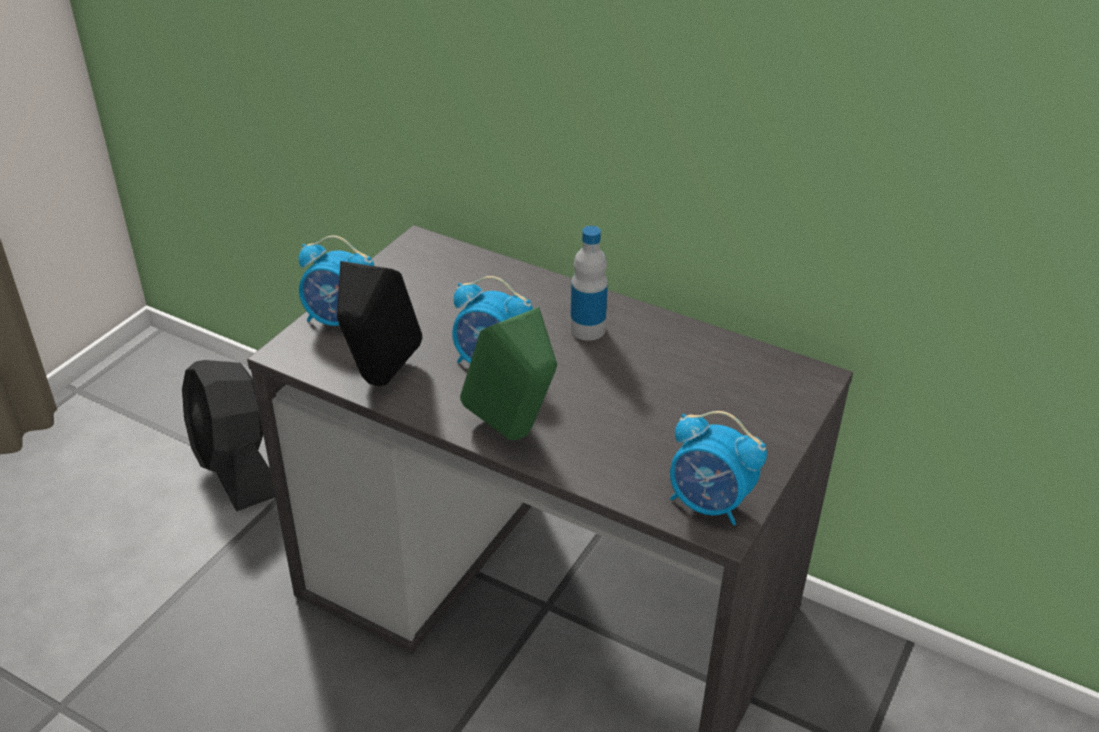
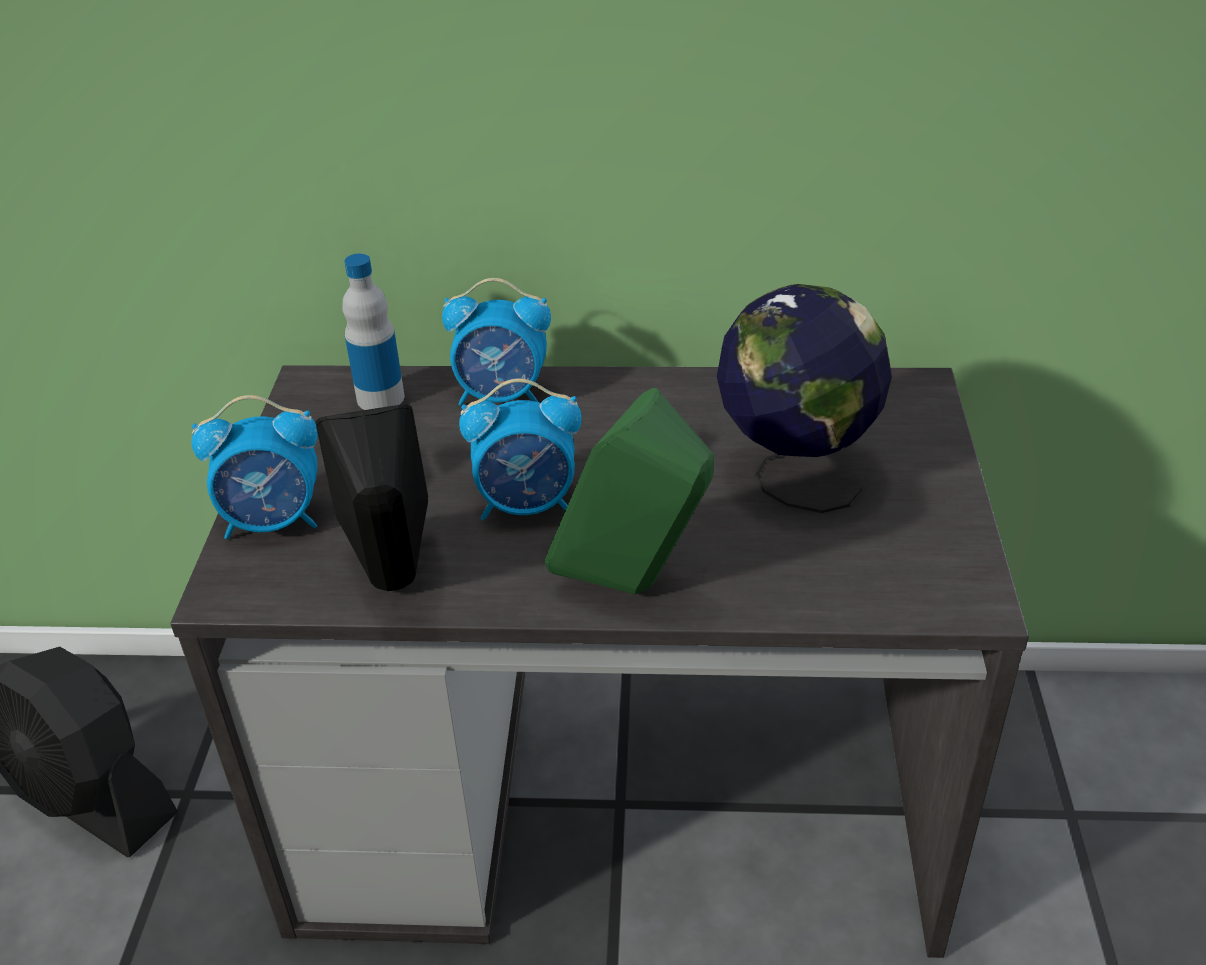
camera: 25 degrees left, 0 degrees up
bottle [570,226,608,341] -> bottle moved to [342,253,404,410]
alarm clock [670,411,767,525] -> alarm clock moved to [442,278,551,406]
none -> globe [717,284,892,513]

